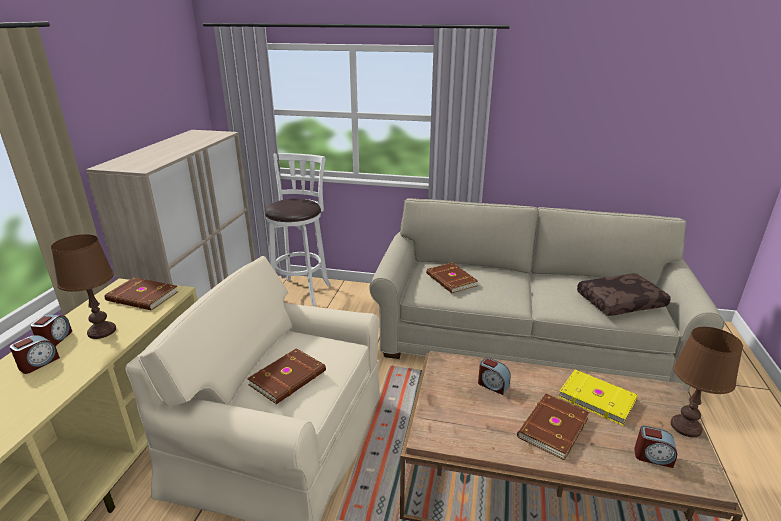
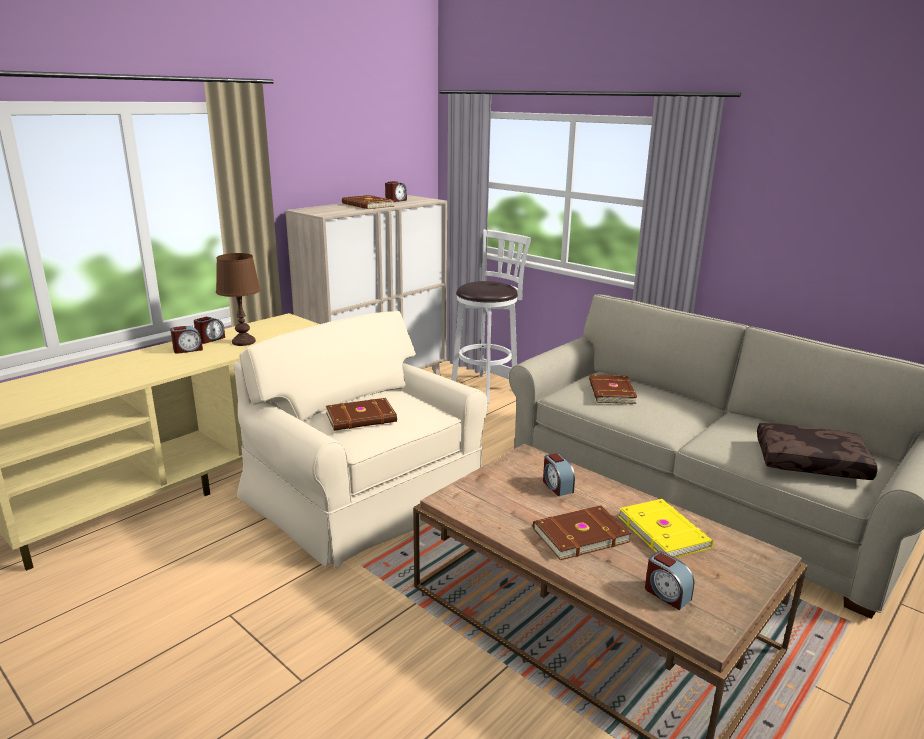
camera: 30 degrees right, 5 degrees down
brown book [104,277,178,310] -> brown book moved to [342,195,395,209]
brown table lamp [670,327,743,437] -> none
none -> alarm clock [385,181,407,202]

